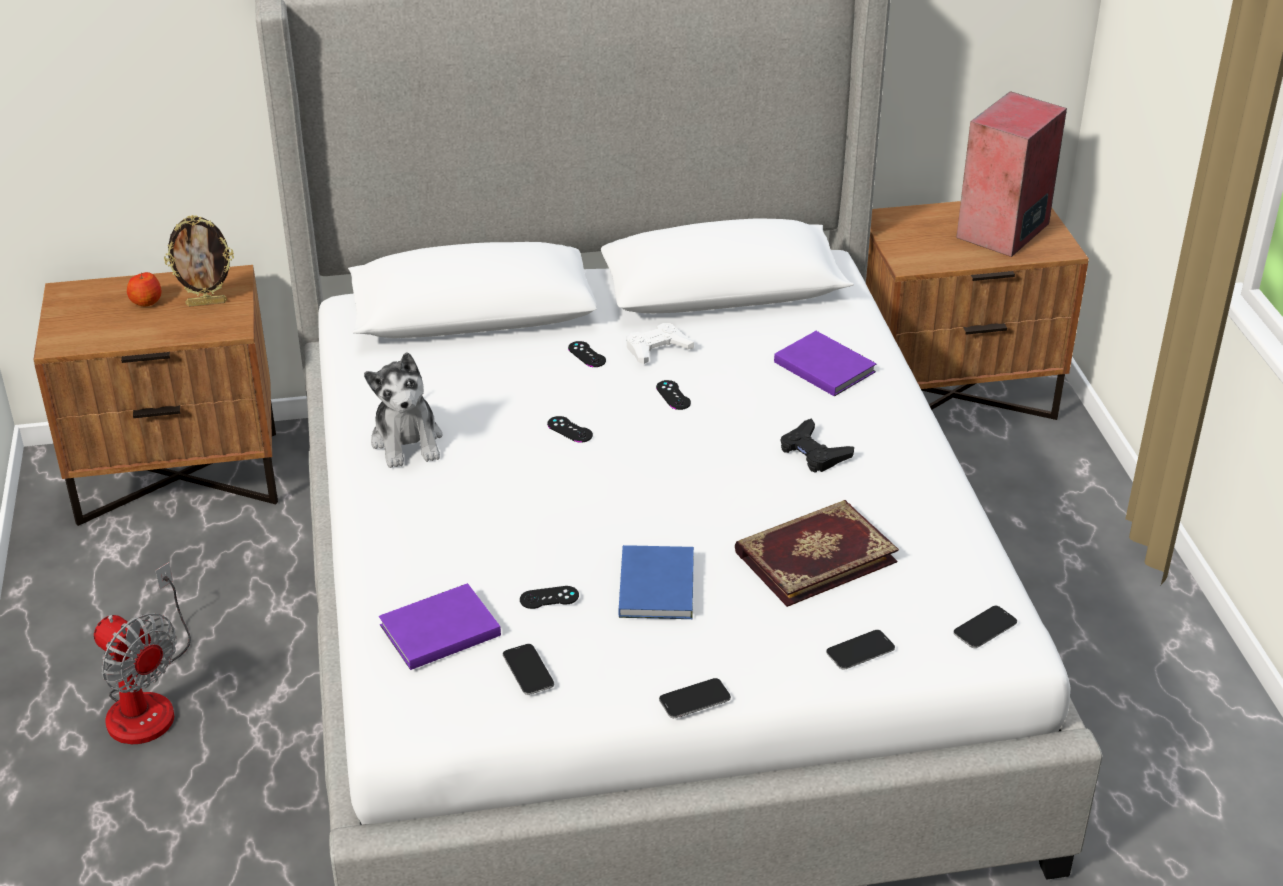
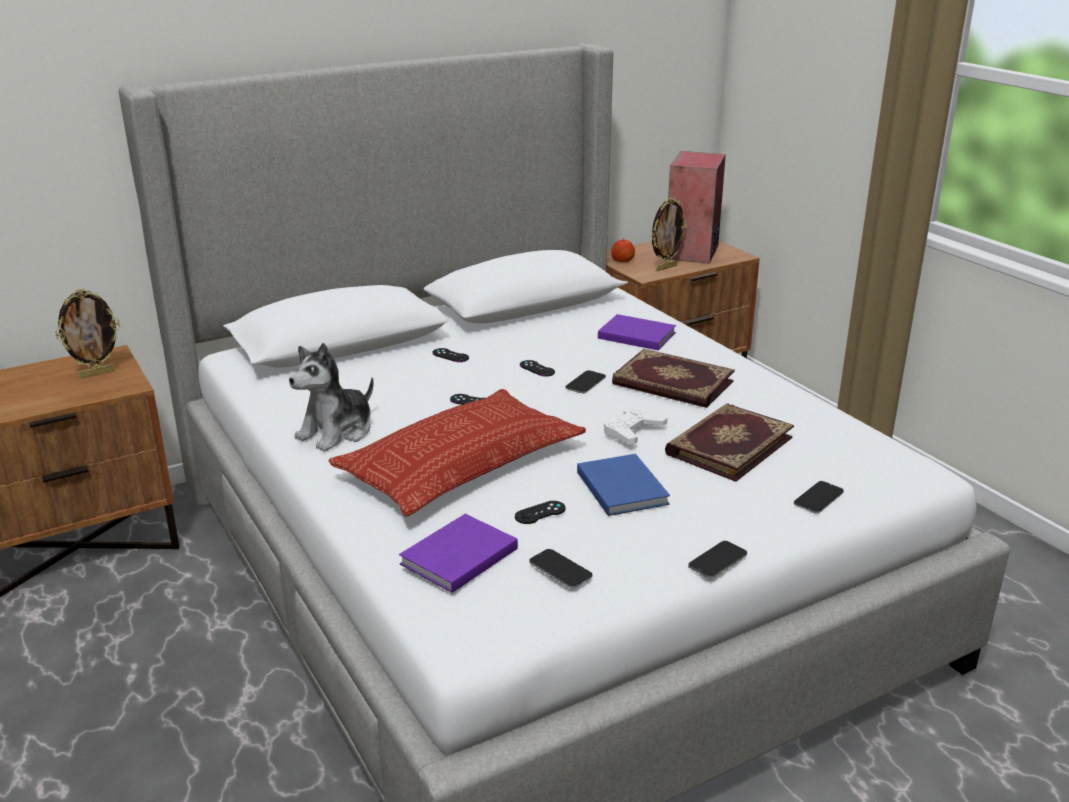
camera: 20 degrees left, 10 degrees down
fan [94,562,191,744] -> none
apple [127,272,161,306] -> apple moved to [611,238,635,262]
plush toy [364,352,442,468] -> plush toy turned 75 degrees clockwise [289,343,374,452]
white game controller [627,323,694,364] -> white game controller moved to [603,407,668,444]
black game controller [781,418,854,473] -> book [612,349,735,408]
phone [953,606,1017,648] -> phone moved to [565,370,606,393]
none -> pillow [328,389,586,516]
none -> picture frame [651,197,687,271]

